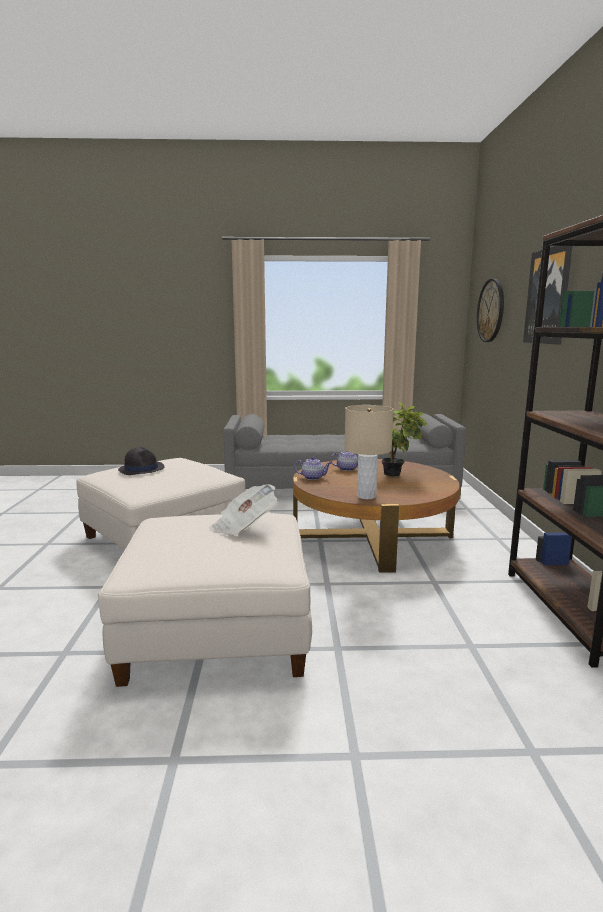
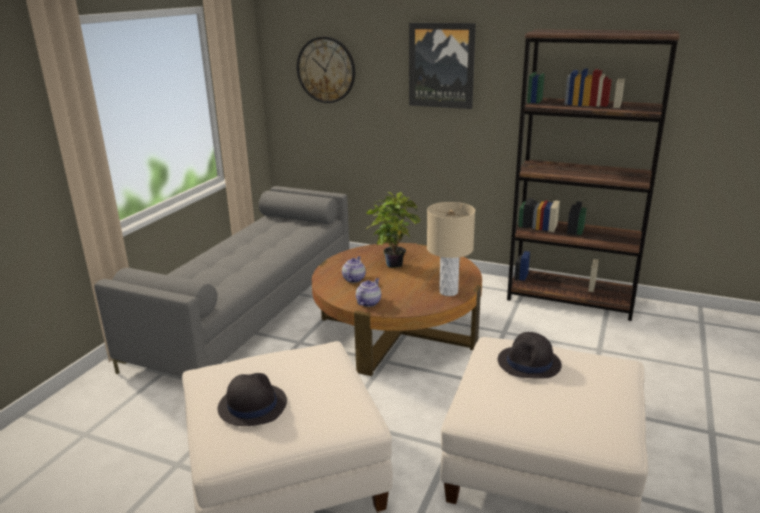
camera: 65 degrees left, 10 degrees up
newspaper [209,484,277,536] -> black hat [498,332,562,378]

